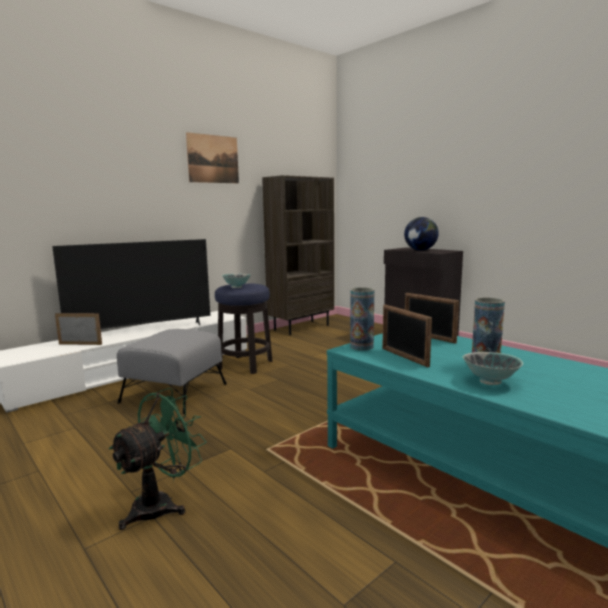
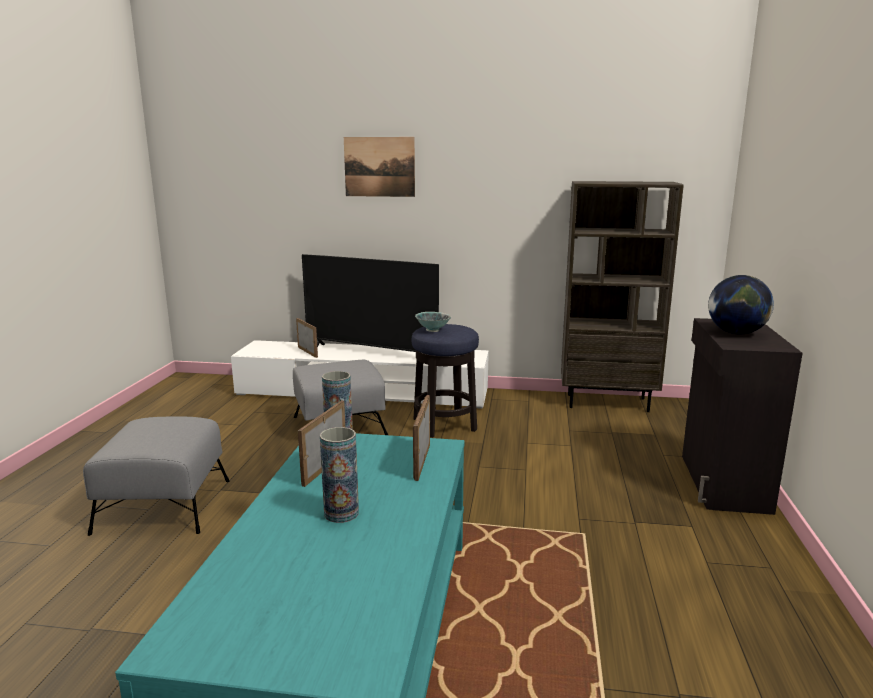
camera: 50 degrees right, 5 degrees up
green fan [109,388,207,530] -> grey ottoman [83,417,229,536]
picture [186,132,239,183] -> picture moved to [344,137,415,197]
bowl [463,352,523,385] -> none

